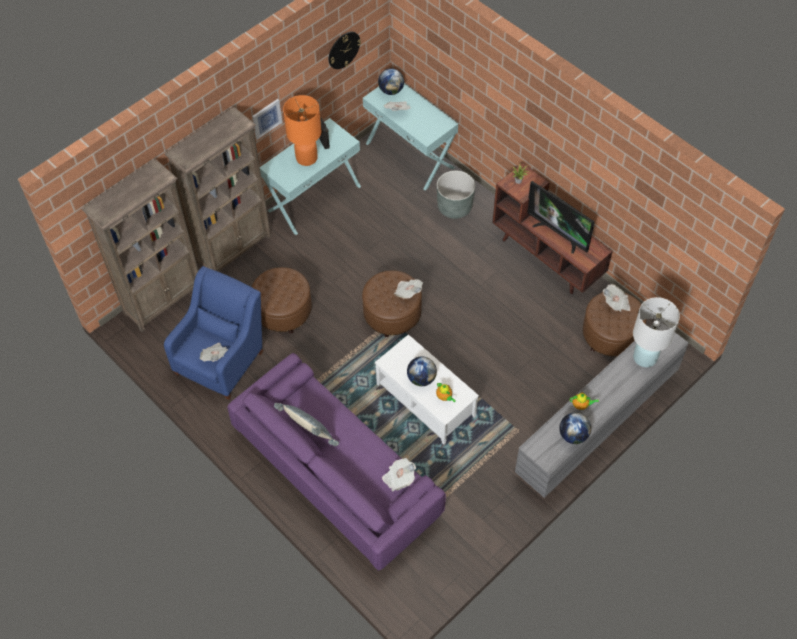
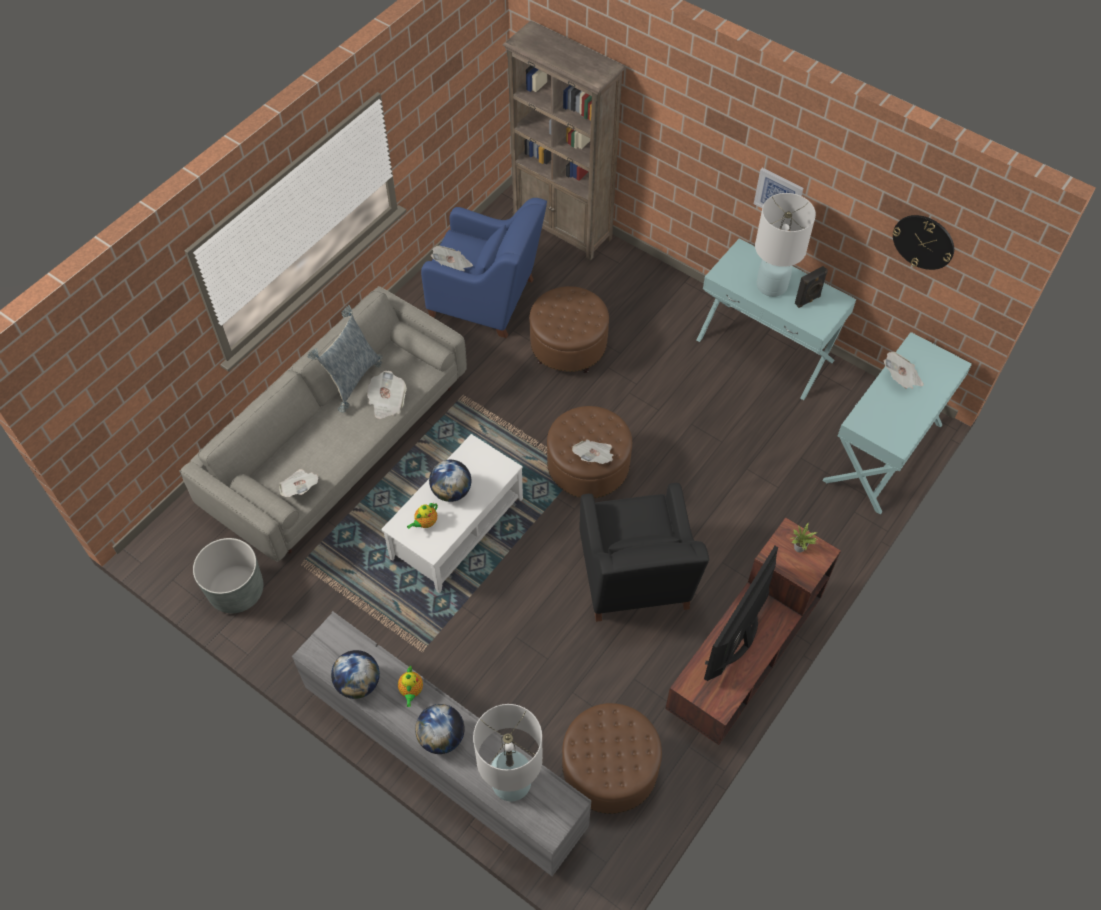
camera: 80 degrees right, 0 degrees up
brown bookcase [165,107,272,272] -> none
purple sofa [228,353,446,571] -> grey sofa [179,286,467,562]
orange table lamp [283,95,321,166] -> white table lamp [755,193,816,297]
globe [378,68,404,95] -> globe moved to [415,704,465,754]
grey planter [437,171,475,219] -> grey planter moved to [193,538,264,613]
newspaper [603,284,631,312] -> newspaper moved to [366,371,407,419]
none -> black armchair [579,483,709,622]

